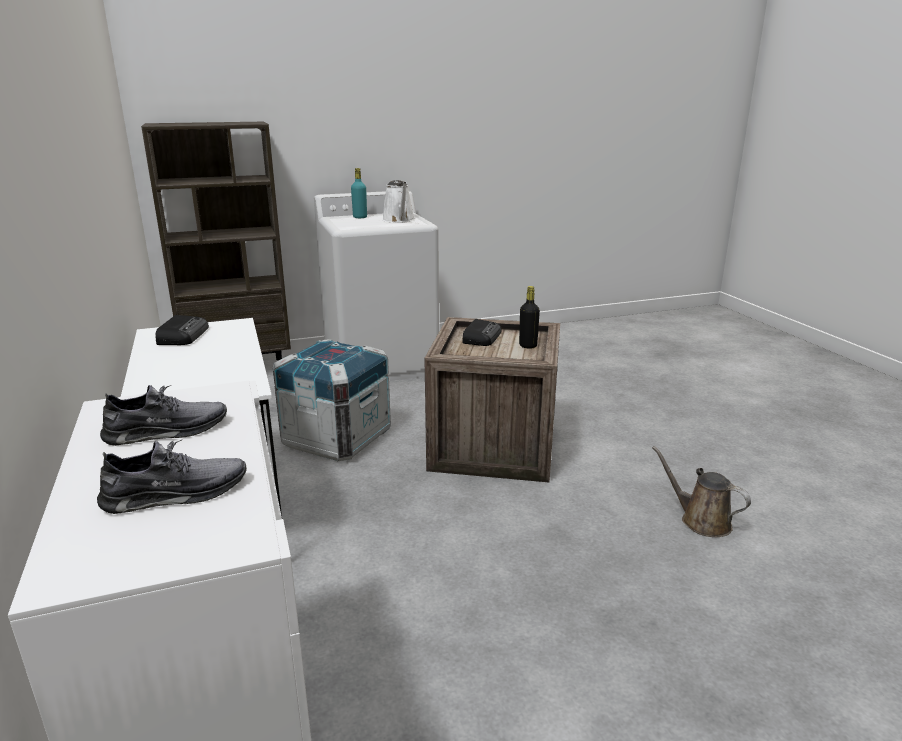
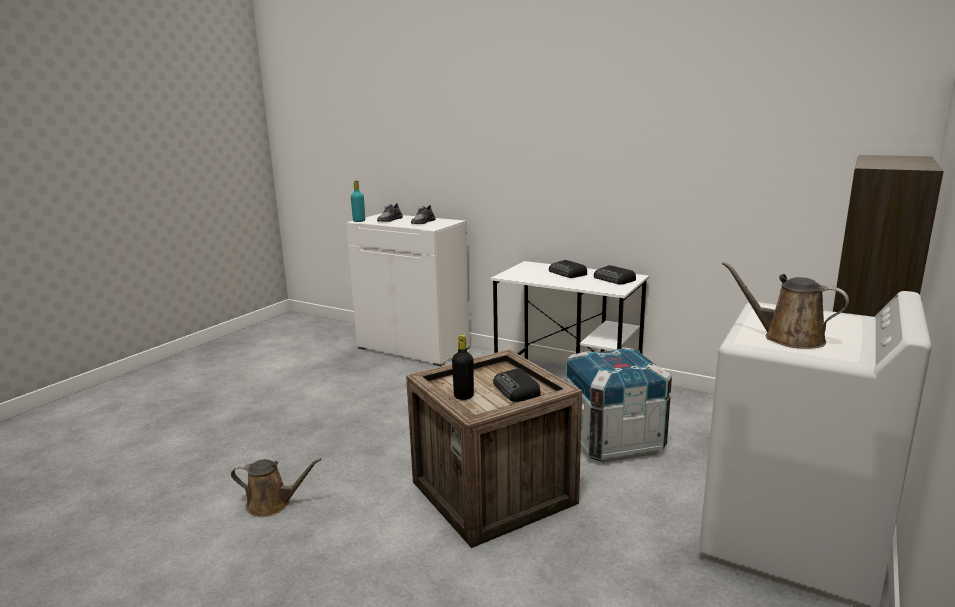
camera: 140 degrees right, 5 degrees down
turquoise bottle [351,168,367,218] -> turquoise bottle moved to [351,181,365,222]
white watering can [382,180,415,223] -> brown watering can [721,261,849,349]
none -> radio [549,260,587,278]

